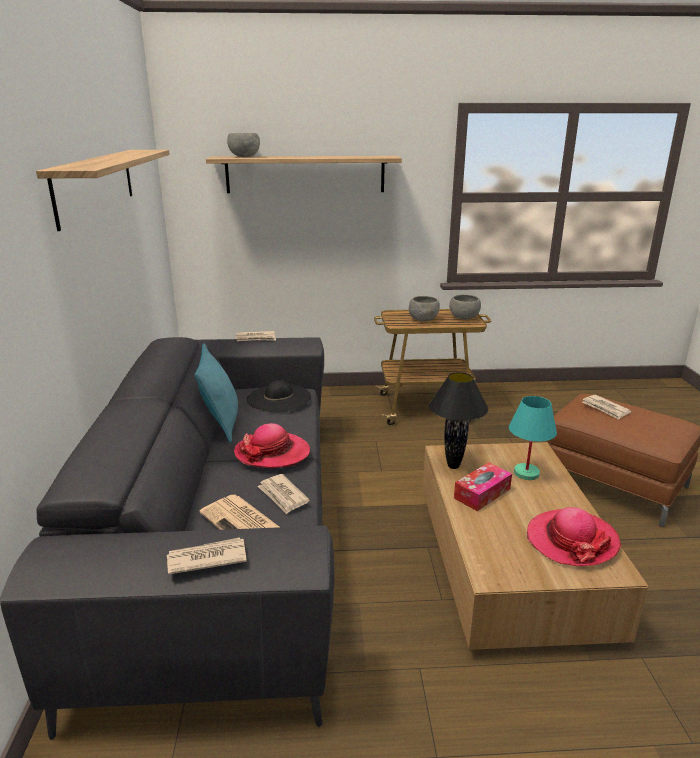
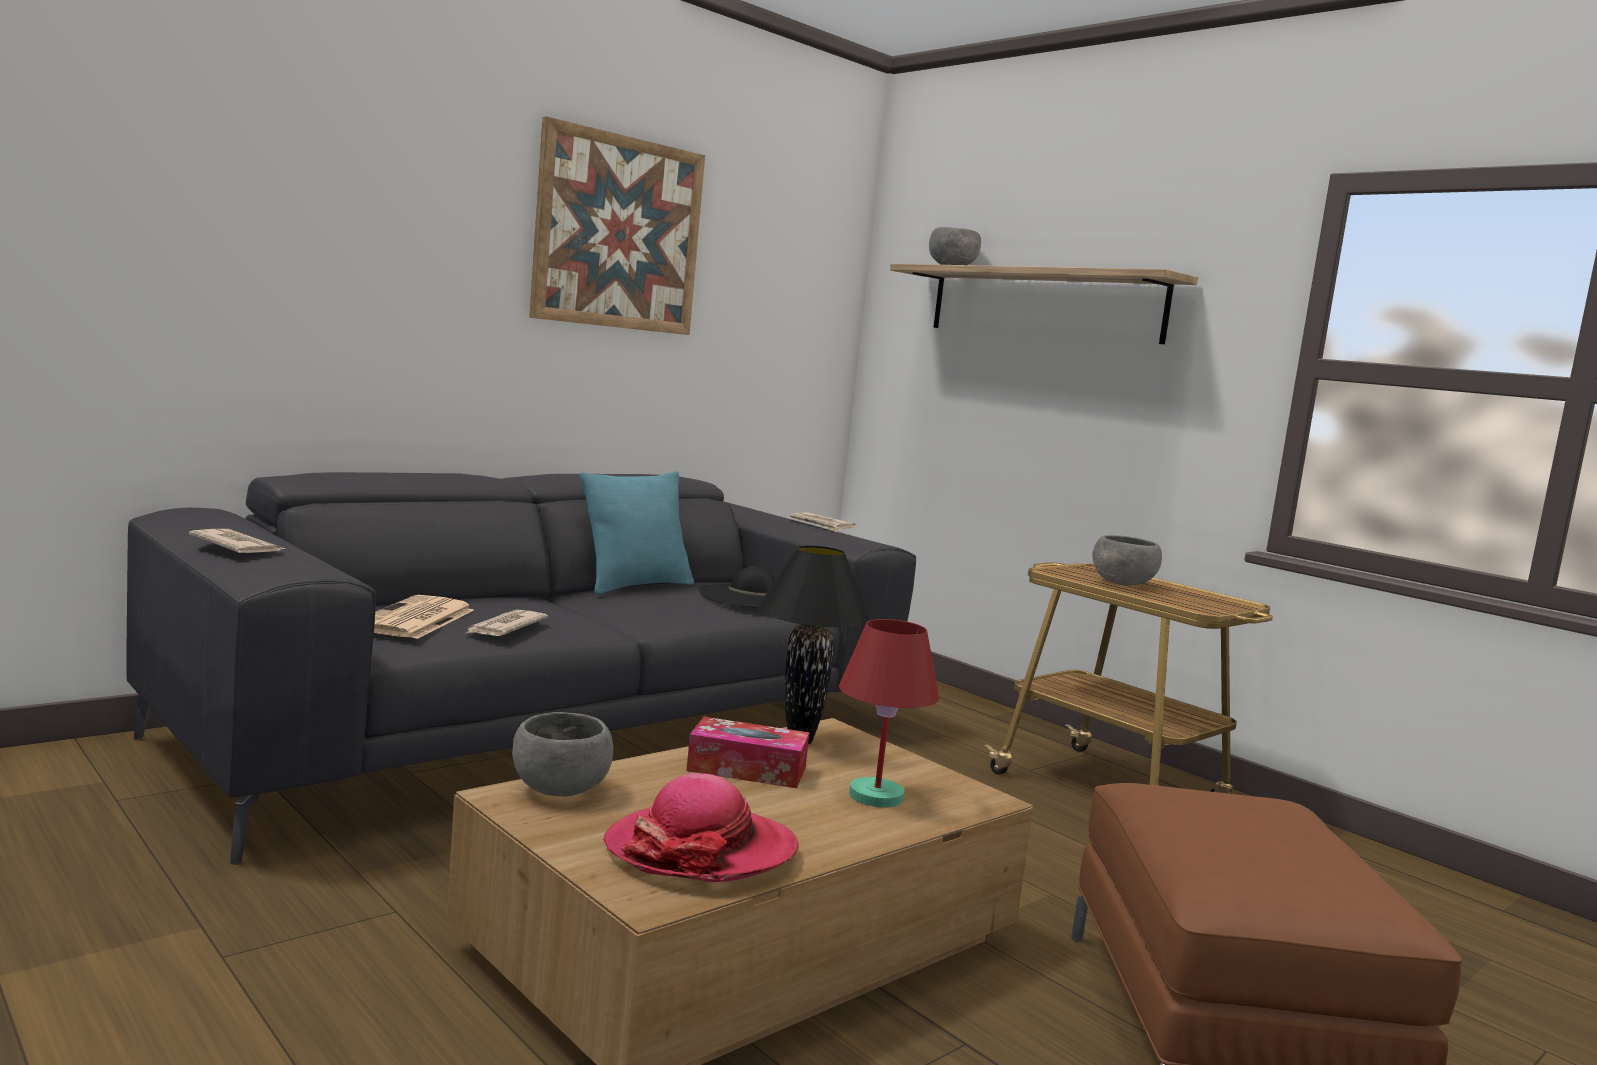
camera: 50 degrees right, 15 degrees down
shelf [36,150,170,231] -> picture [529,116,705,335]
hat [234,423,310,469] -> none
grey bowl [449,294,481,319] -> grey bowl moved to [512,712,613,796]
turquoise table lamp [509,396,557,480] -> red table lamp [839,619,939,807]
newspaper [582,395,631,420] -> none

